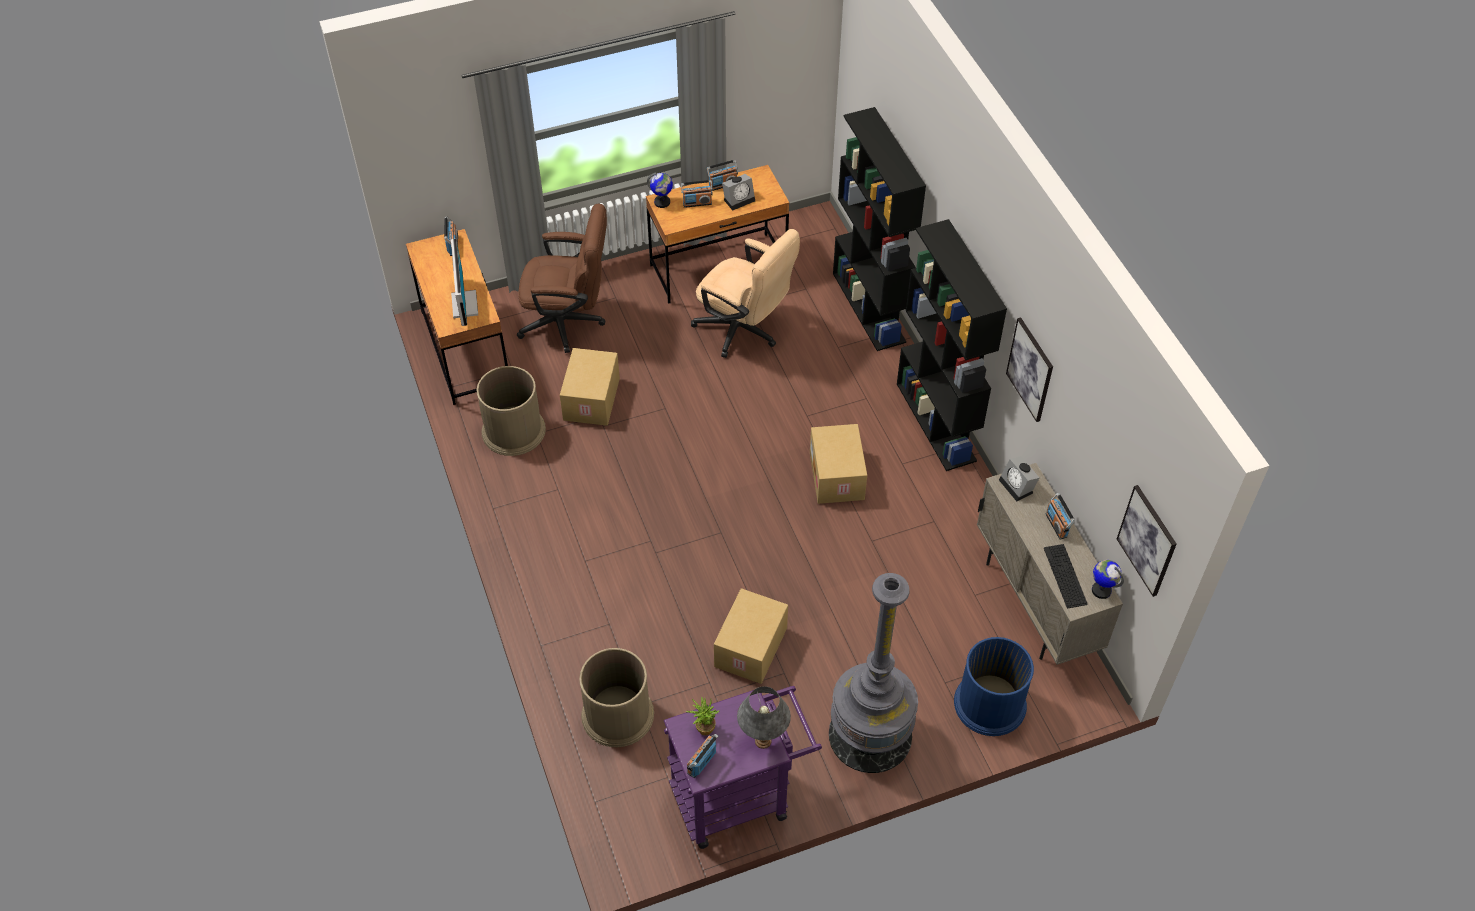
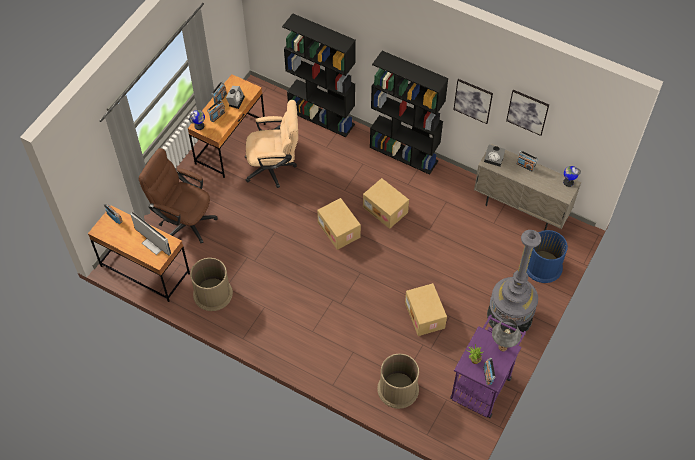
camera: 40 degrees left, 5 degrees up
brown office chair [517,204,607,353] -> brown office chair turned 120 degrees counterclockwise [139,148,218,243]
cardboard box [560,348,620,426] -> cardboard box moved to [317,198,361,250]
keyboard [1044,544,1088,609] -> none
picture [1117,485,1177,597] -> picture moved to [506,90,549,136]

